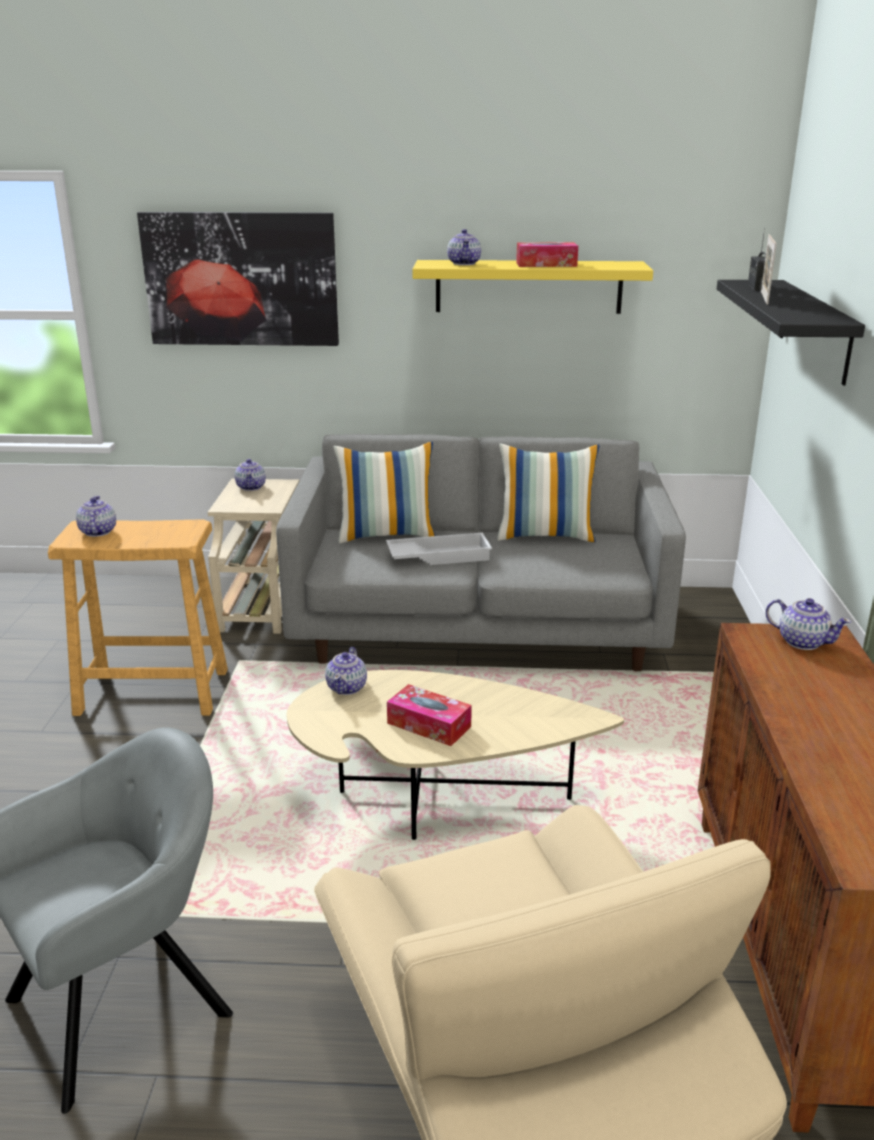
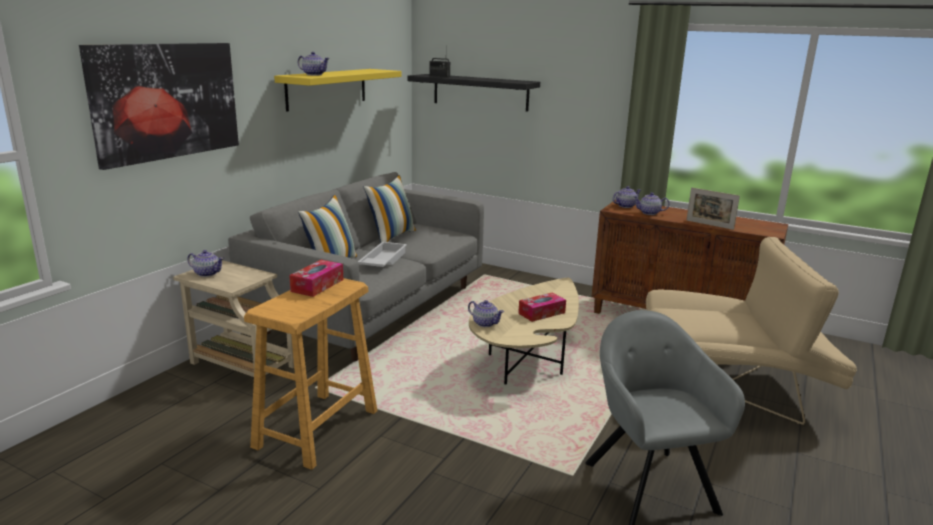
camera: 65 degrees left, 5 degrees down
teapot [76,496,116,537] -> teapot moved to [633,192,670,215]
tissue box [516,242,578,267] -> tissue box moved to [289,260,343,297]
picture frame [761,234,777,305] -> picture frame moved to [687,188,740,230]

